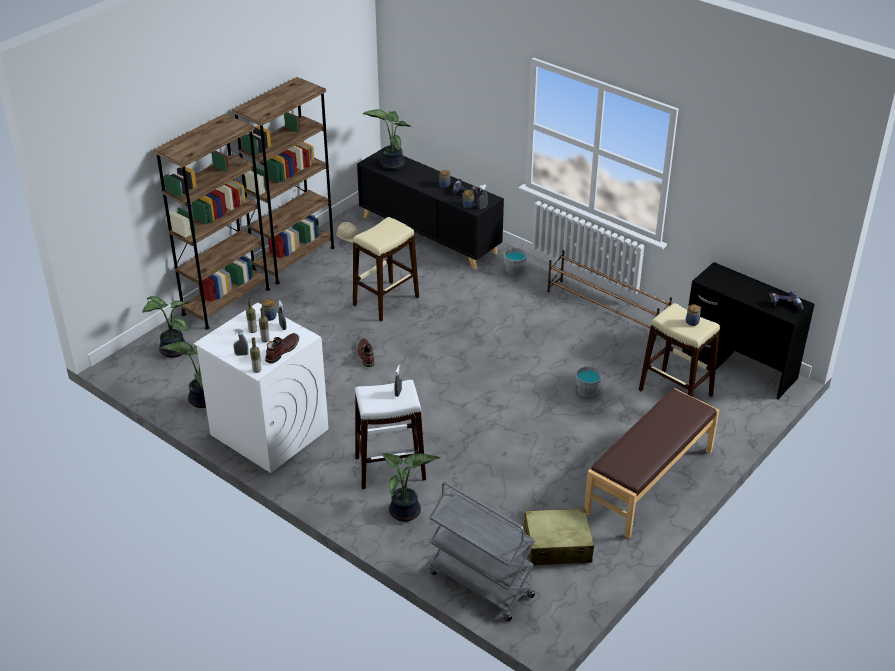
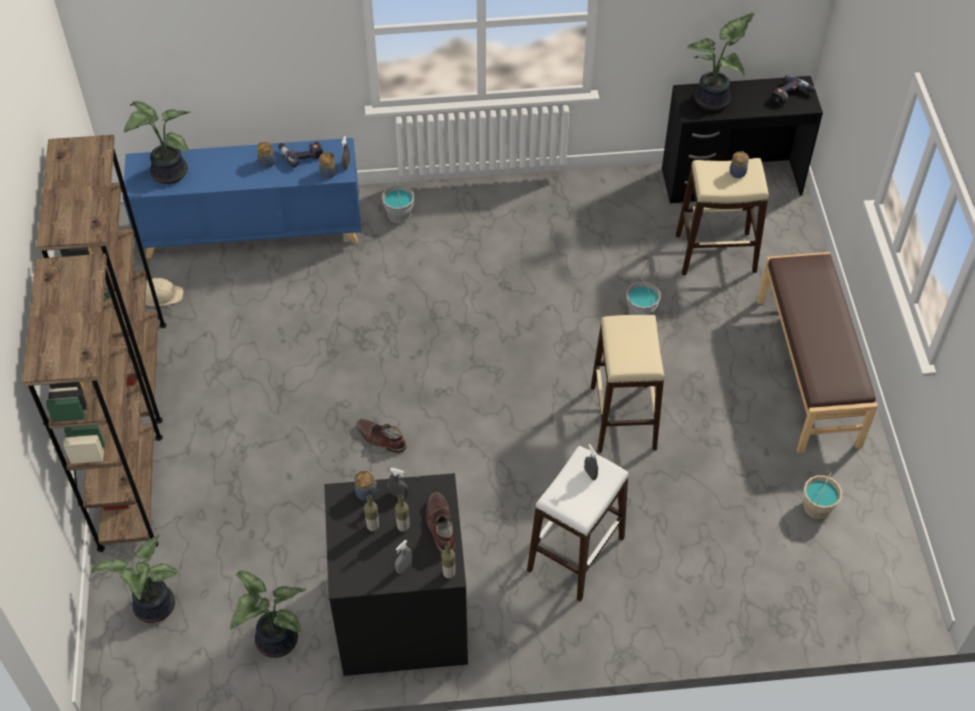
camera: 45 degrees left, 15 degrees up
white washing machine [194,303,329,473] -> black washing machine [324,473,468,676]
beige stool [353,217,419,321] -> beige stool moved to [591,315,664,453]
black cabinet [357,149,504,269] -> blue cabinet [123,138,361,258]
potted plant [382,453,441,522] -> potted plant moved to [687,13,755,111]
grey cart [429,482,535,621] -> none
beige suitcase [523,508,594,565] -> beige bucket [803,473,842,519]
brown shoe rack [547,250,672,341] -> none

